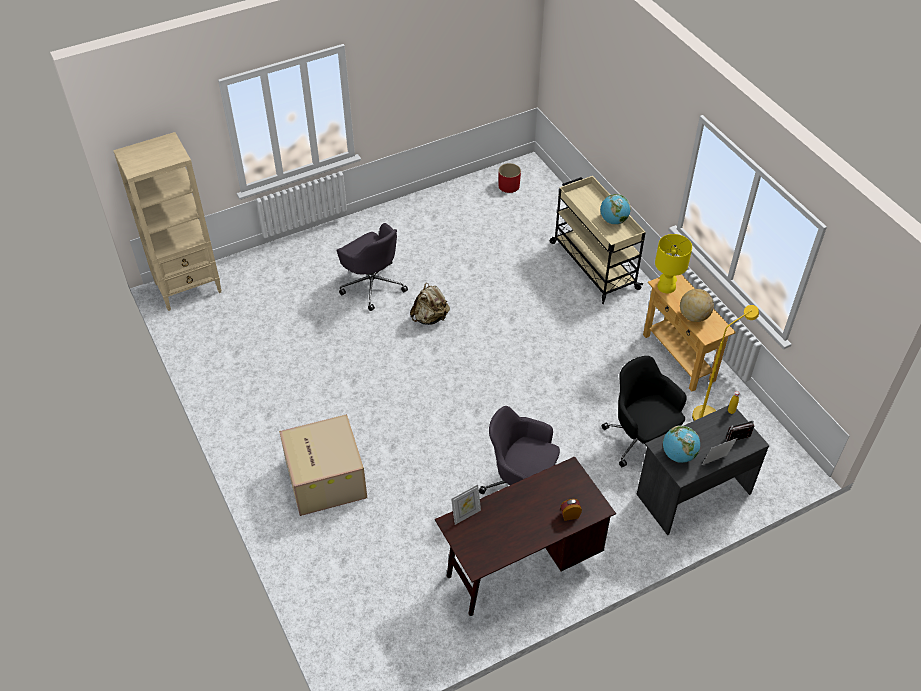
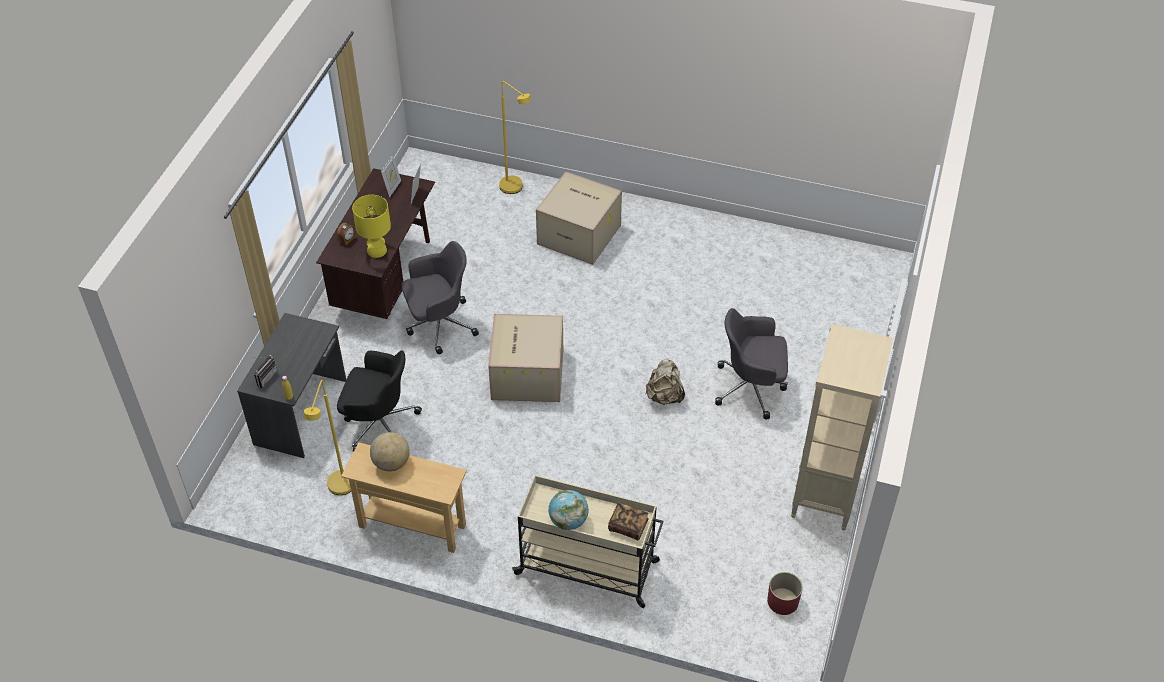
camera: 135 degrees right, 0 degrees up
beige bookcase [113,132,222,311] -> beige bookcase moved to [791,324,893,531]
yellow table lamp [655,234,692,293] -> yellow table lamp moved to [352,195,391,258]
globe [663,426,700,463] -> none
picture frame [702,438,737,465] -> picture frame moved to [381,155,401,197]
none -> cardboard box [488,314,563,402]
none -> yellow floor lamp [499,81,531,194]
none -> book [608,503,649,541]

